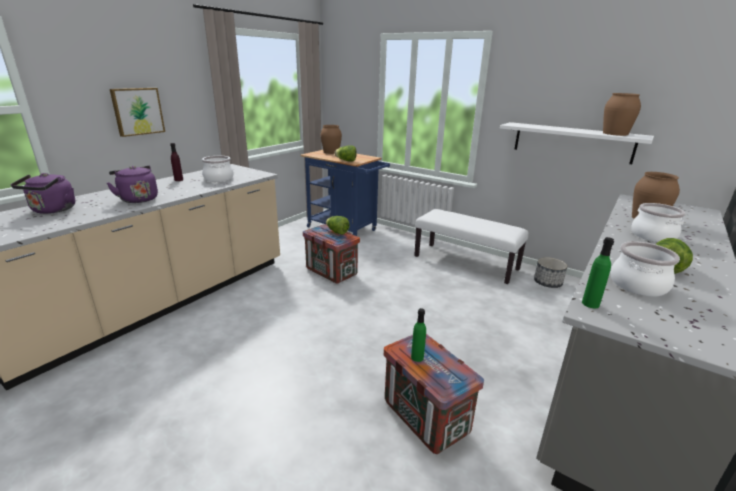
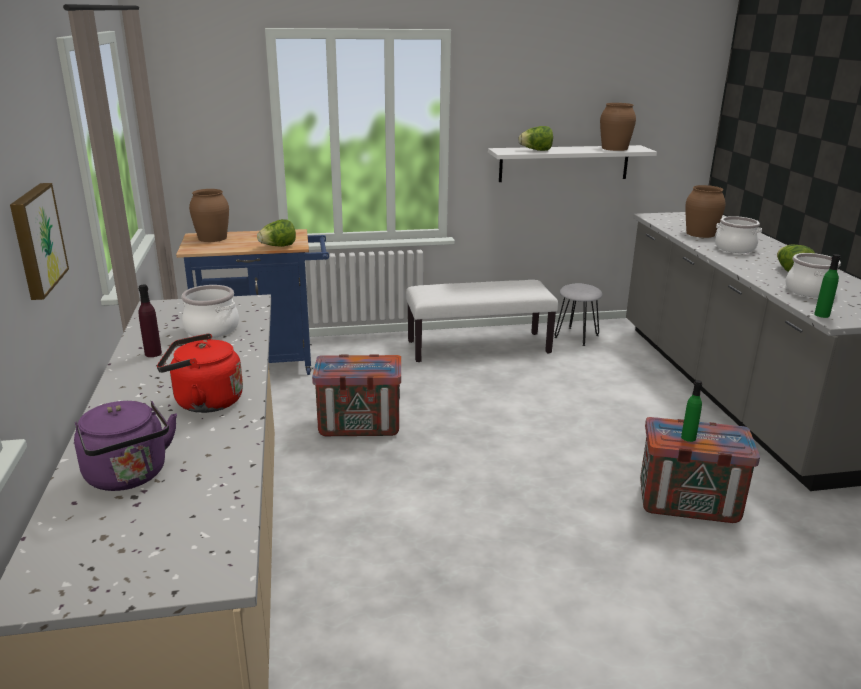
camera: 45 degrees left, 0 degrees up
purple kettle [107,166,158,203] -> red kettle [157,333,243,413]
lettuce [326,216,350,235] -> lettuce moved to [519,126,553,151]
planter [534,257,567,288] -> white stool [554,284,603,346]

